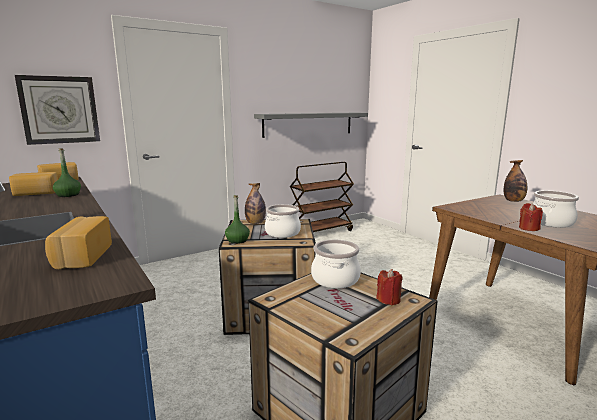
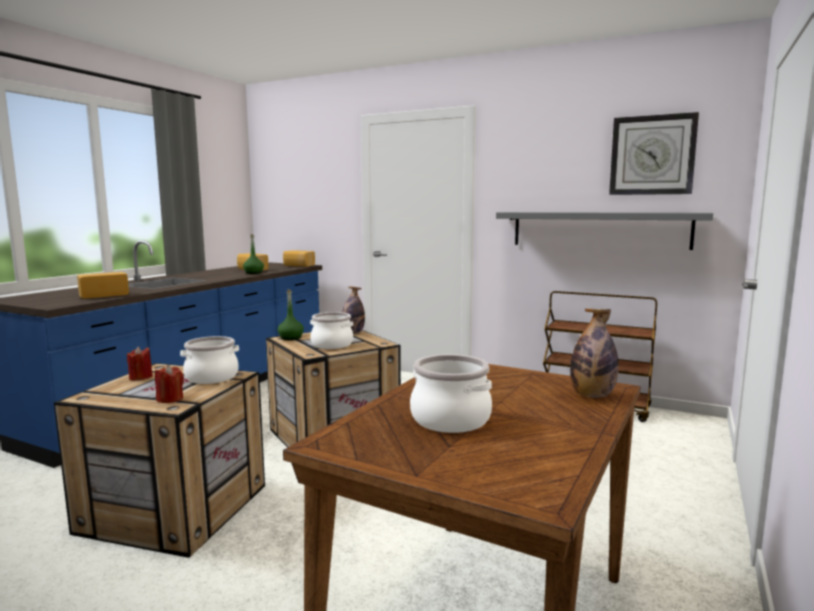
camera: 60 degrees right, 5 degrees down
wall clock [15,75,100,145] -> wall clock moved to [609,112,699,195]
red candle [519,203,543,231] -> red candle moved to [127,346,153,381]

